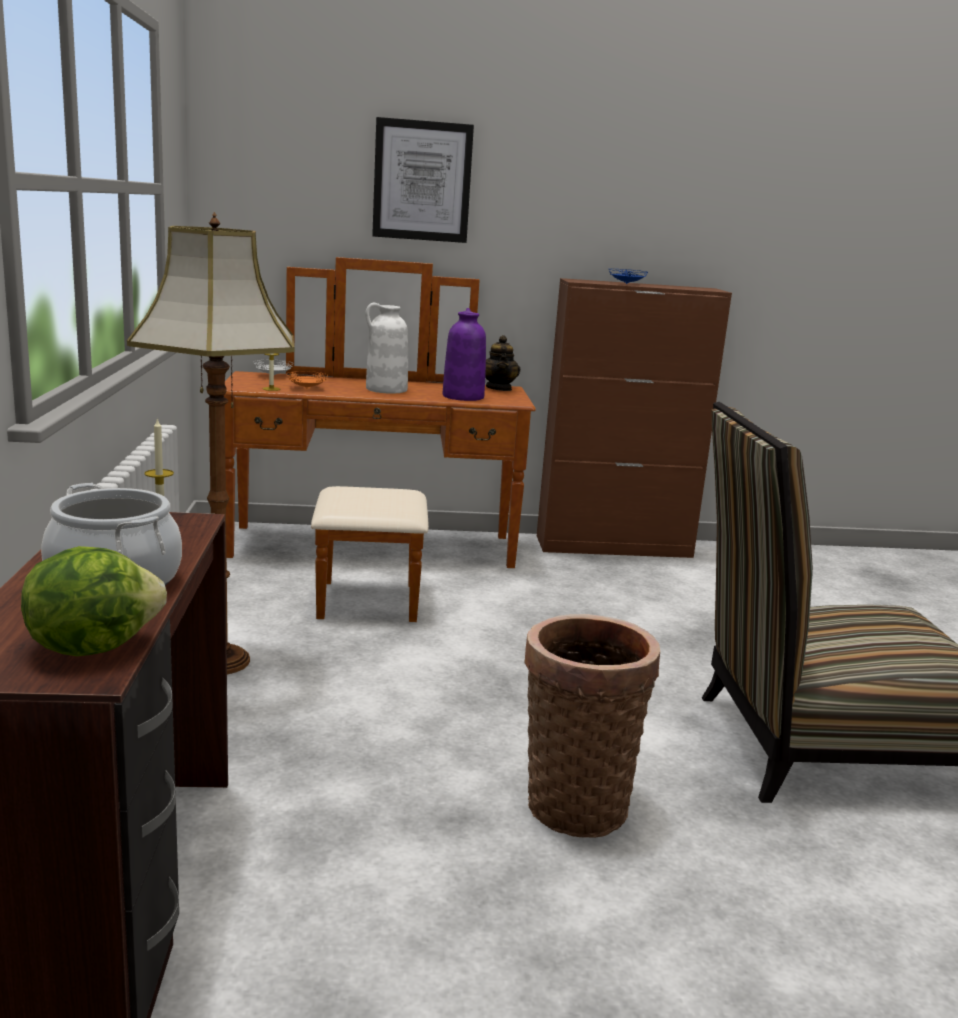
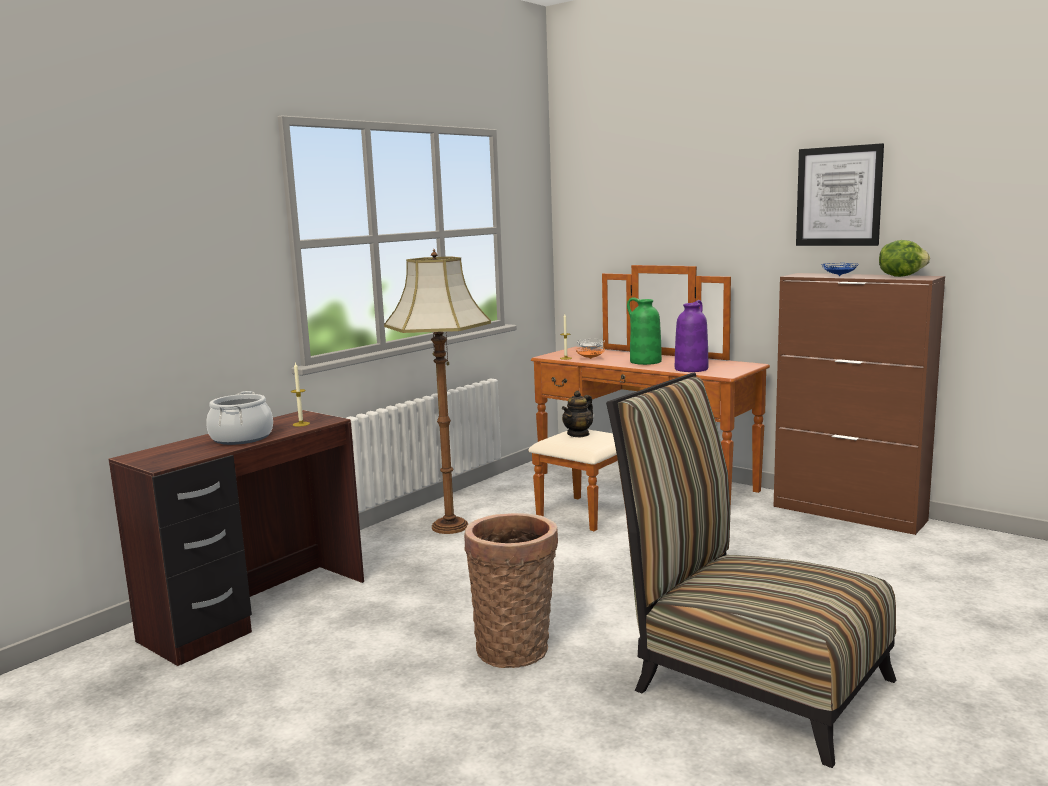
camera: 45 degrees right, 5 degrees down
lettuce [21,546,167,656] -> lettuce moved to [879,240,930,277]
white vase [365,303,408,394] -> green vase [627,297,662,365]
picture [372,117,474,243] -> picture moved to [796,143,884,246]
teapot [485,335,520,391] -> teapot moved to [562,390,593,438]

